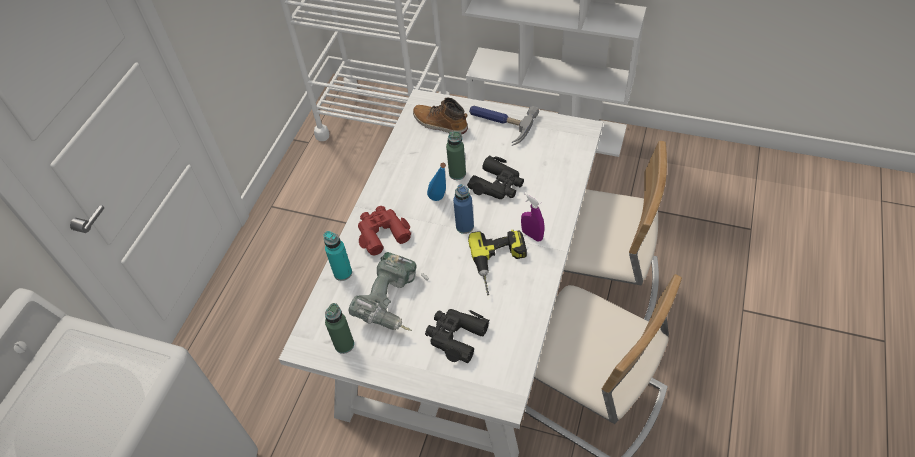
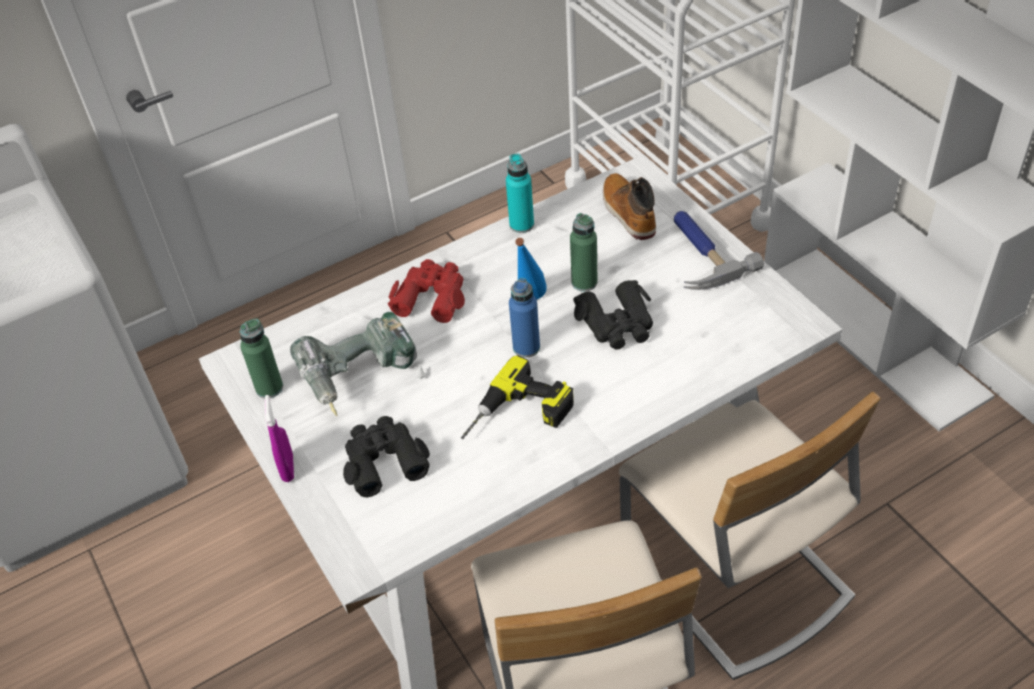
camera: 40 degrees right, 5 degrees down
turquoise bottle [323,231,352,281] -> turquoise bottle moved to [506,153,534,233]
purple spray bottle [521,192,544,242] -> purple spray bottle moved to [264,395,294,482]

